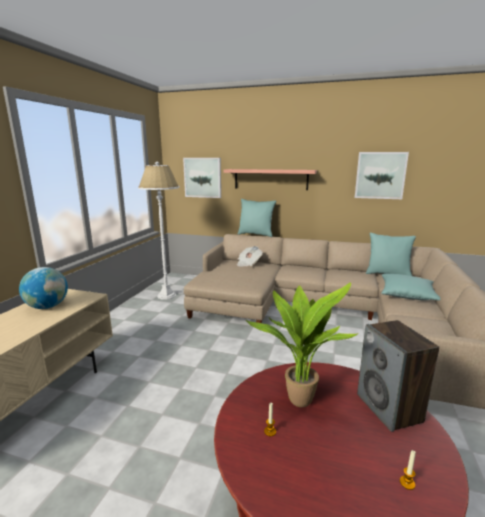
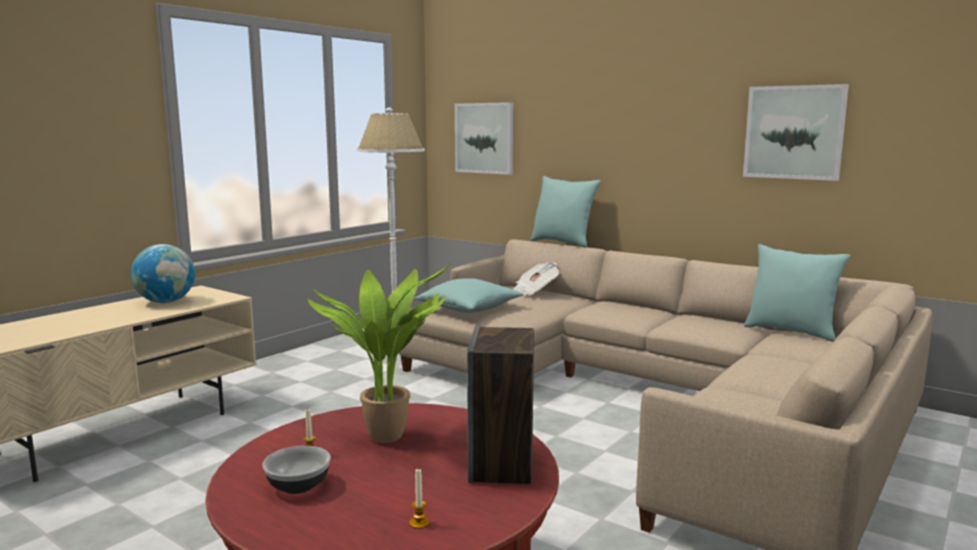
camera: 20 degrees right, 5 degrees down
shelf [223,169,317,190] -> none
turquoise pillow [381,274,440,301] -> turquoise pillow moved to [416,278,524,313]
none -> bowl [262,446,331,494]

